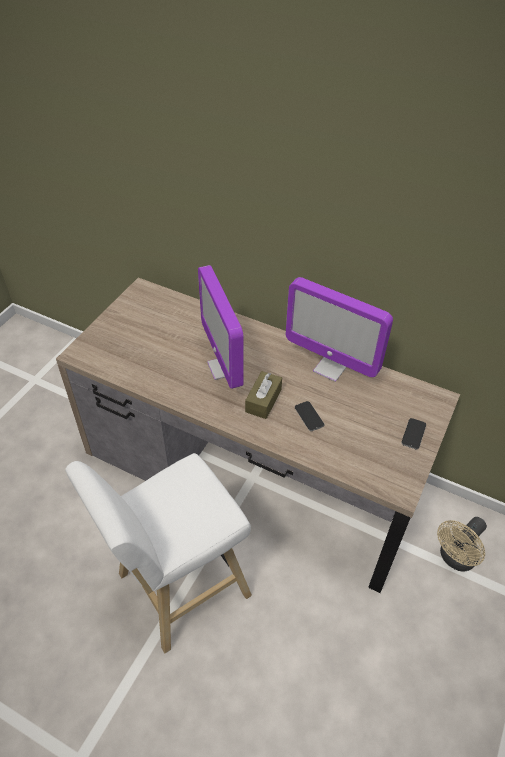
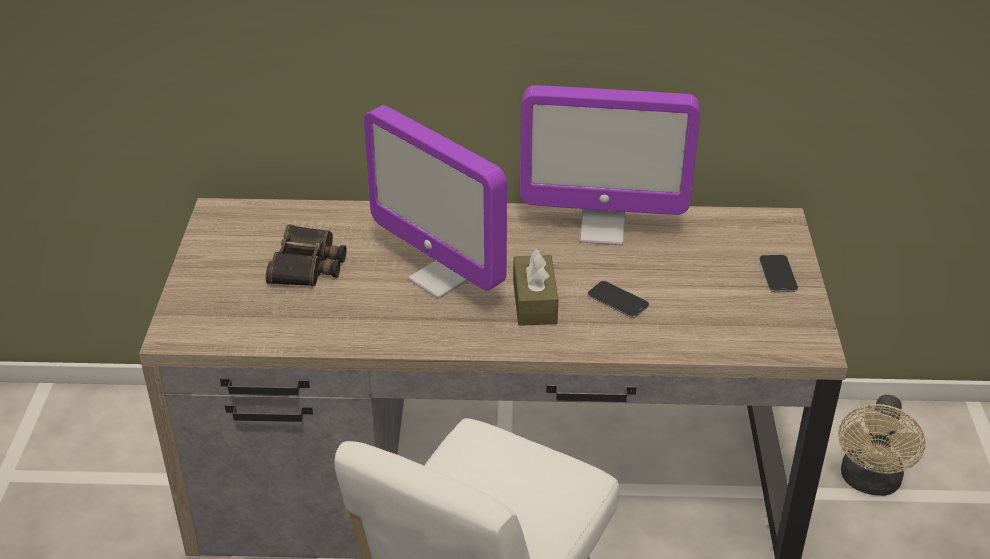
camera: 25 degrees left, 10 degrees down
none -> binoculars [266,224,346,286]

